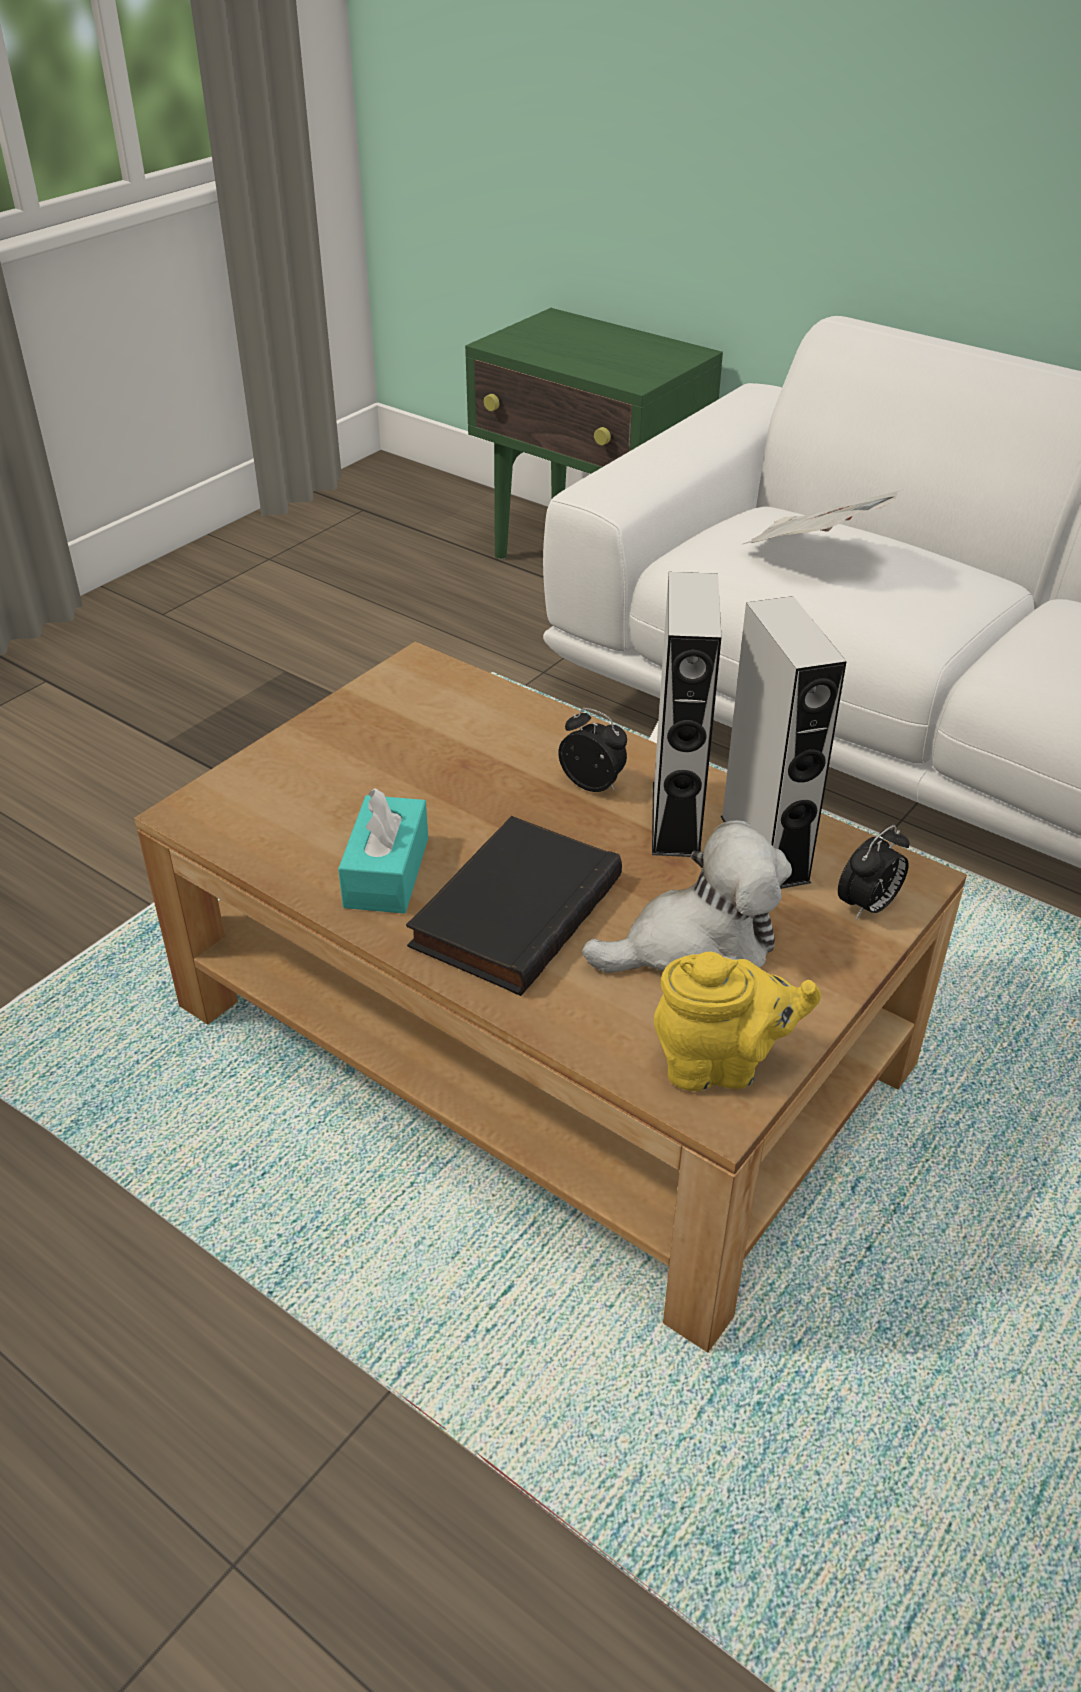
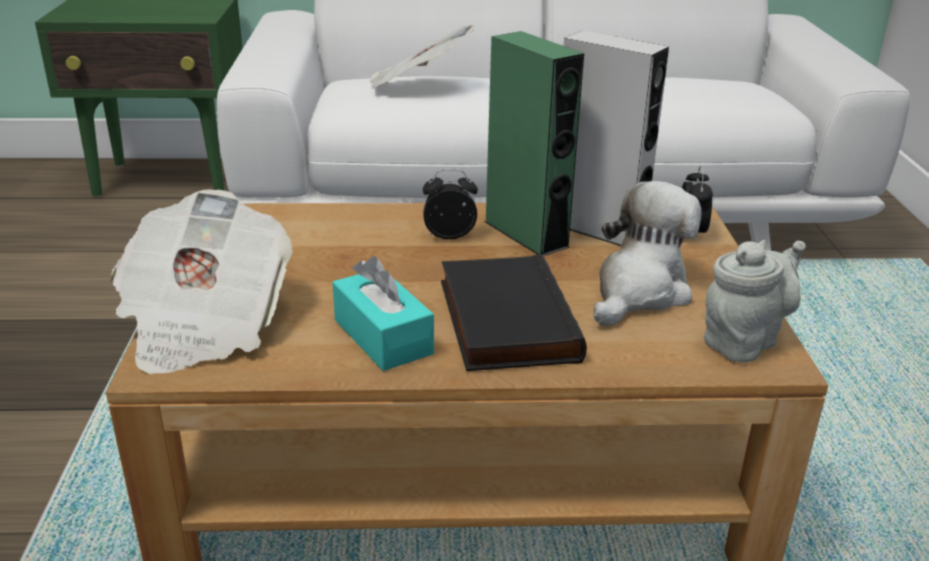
camera: 40 degrees left, 10 degrees down
grey speaker [652,572,722,857] -> green speaker [484,31,584,256]
yellow teapot [654,952,821,1091] -> grey teapot [704,240,806,362]
none -> newspaper [111,189,293,374]

